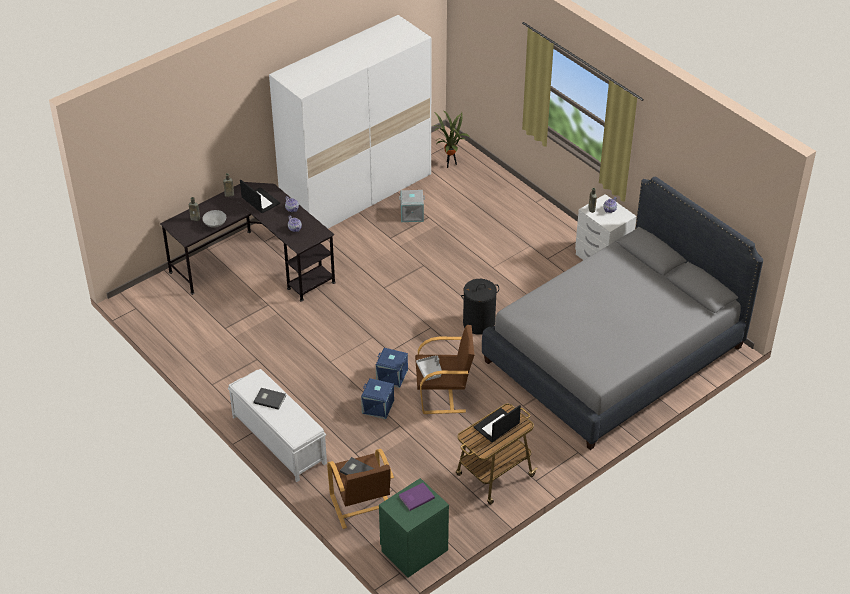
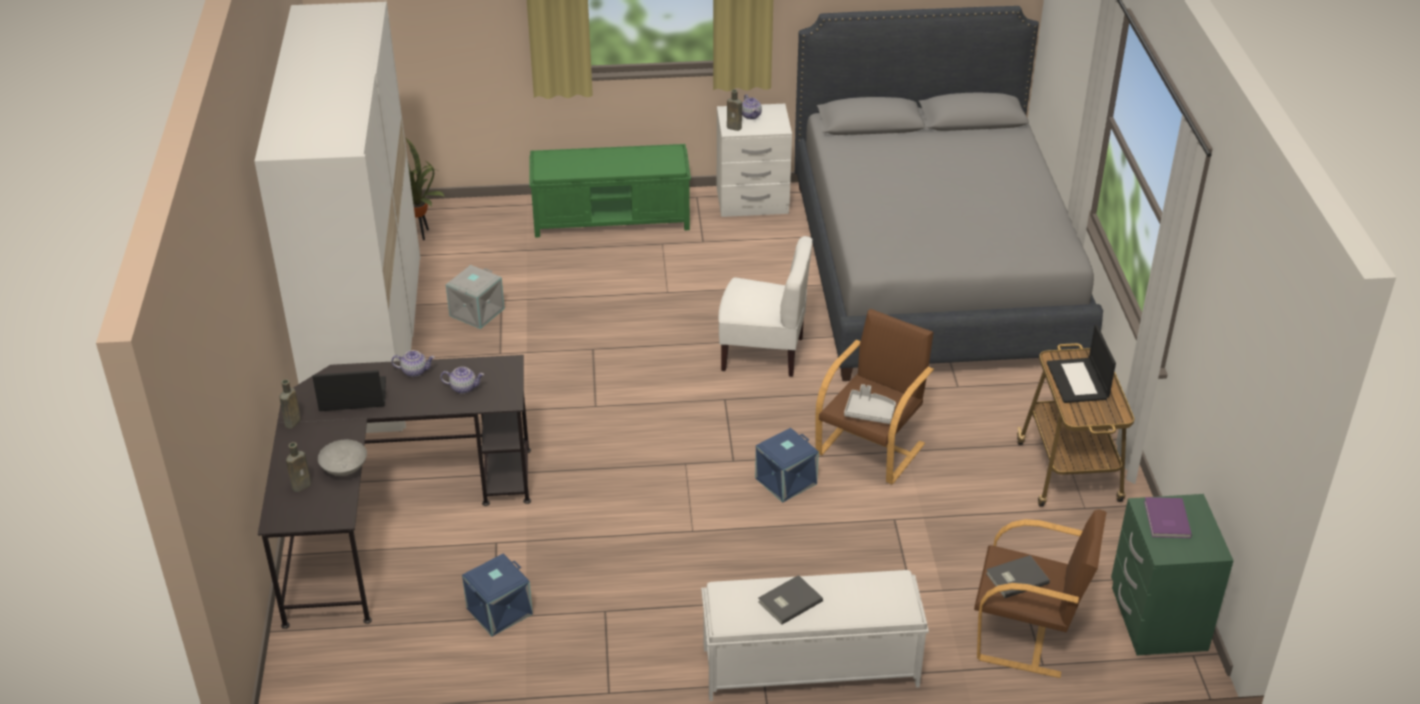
camera: 55 degrees left, 5 degrees down
blue storage box [361,378,394,419] -> blue storage box moved to [462,553,533,636]
black laundry basket [461,279,499,335] -> white chair [719,236,813,377]
none -> green bench [529,144,691,238]

